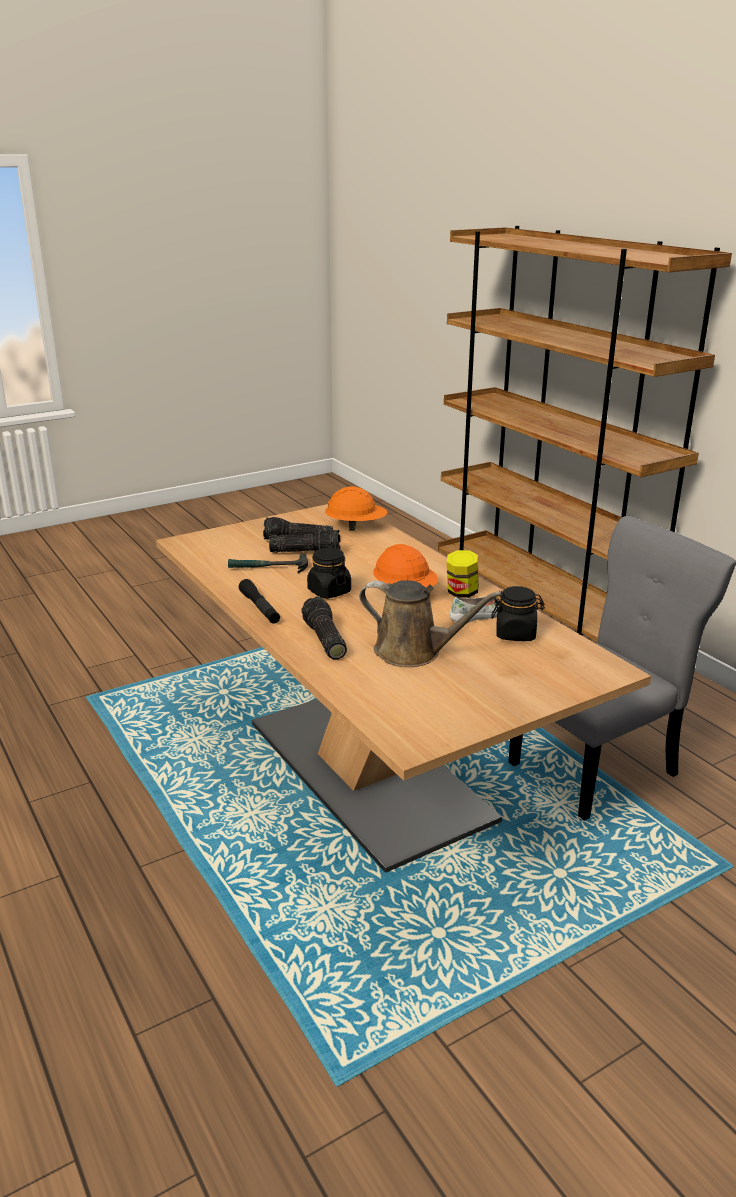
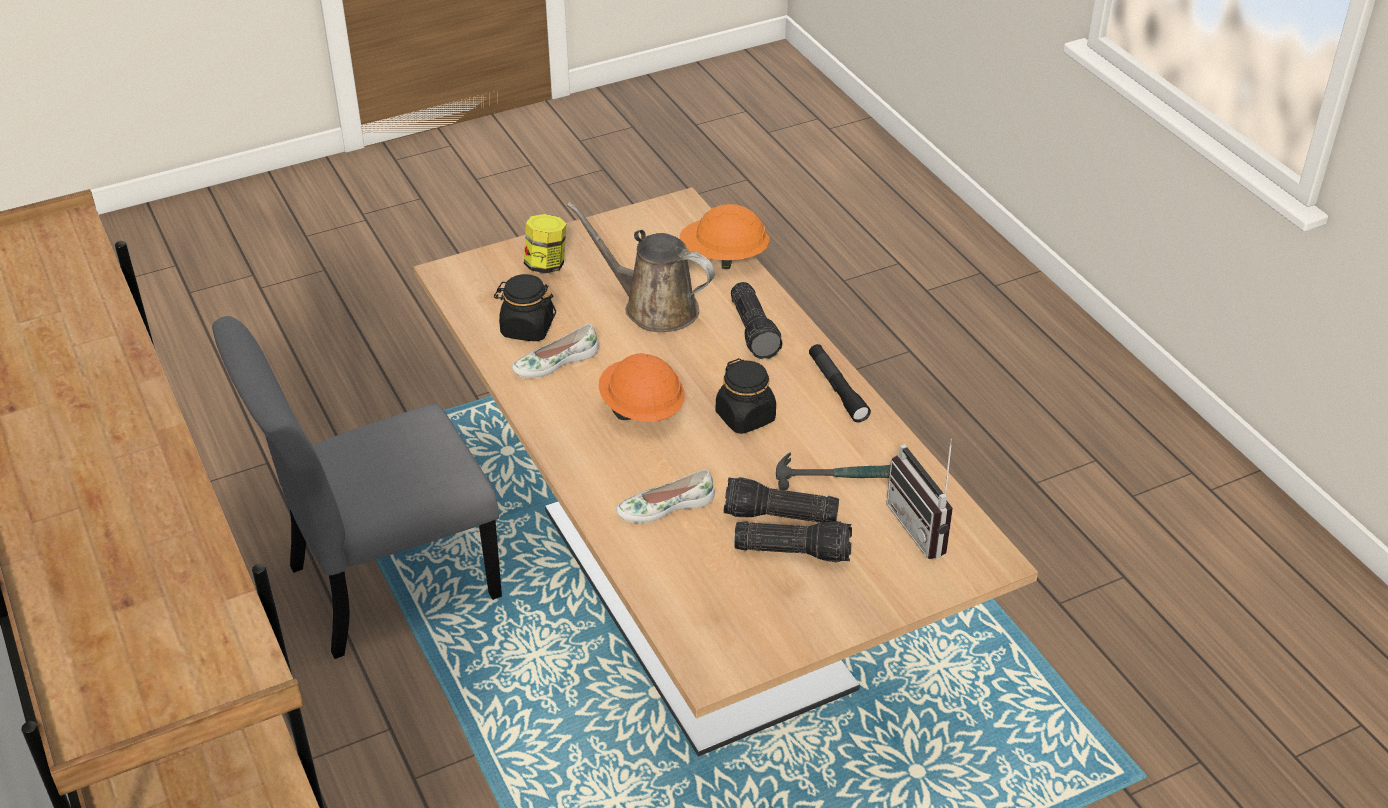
camera: 175 degrees left, 15 degrees up
orange hard hat [325,486,388,531] -> orange hard hat moved to [680,204,770,269]
jar [447,550,479,598] -> jar moved to [524,214,567,273]
none -> white shoe [616,469,715,523]
none -> radio [886,438,953,559]

